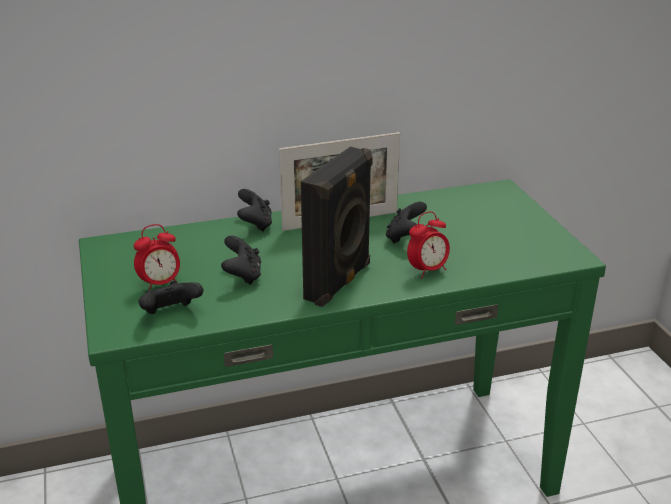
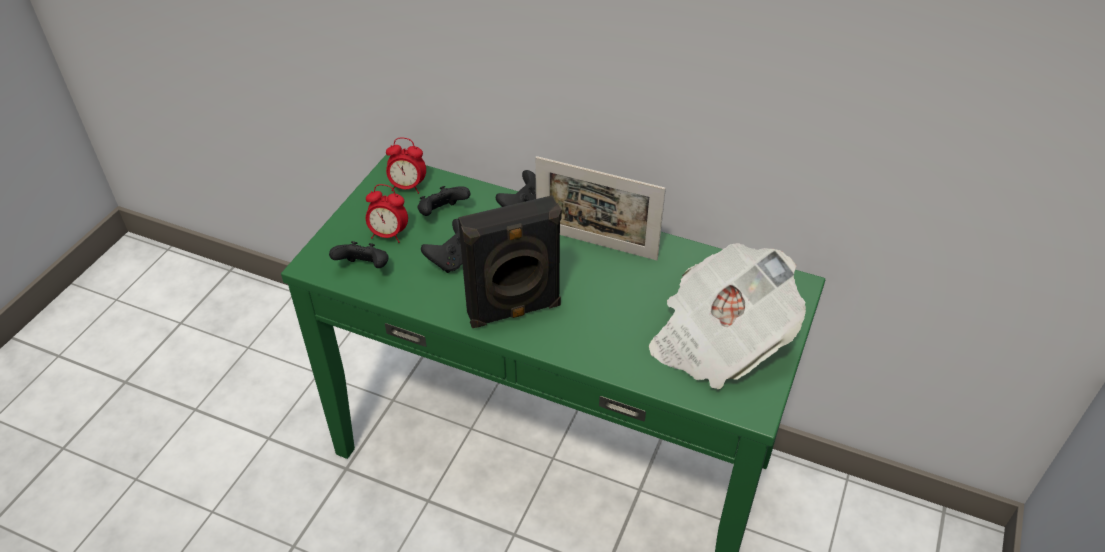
camera: 40 degrees right, 15 degrees up
black game controller [386,202,427,244] -> black game controller moved to [417,186,470,216]
alarm clock [407,211,450,278] -> alarm clock moved to [386,138,426,194]
none -> newspaper [649,243,806,390]

